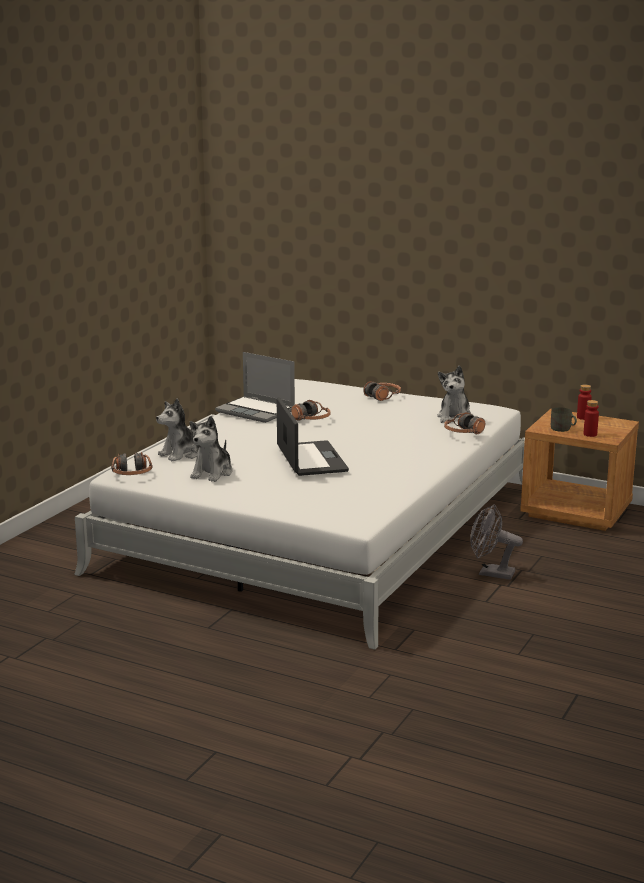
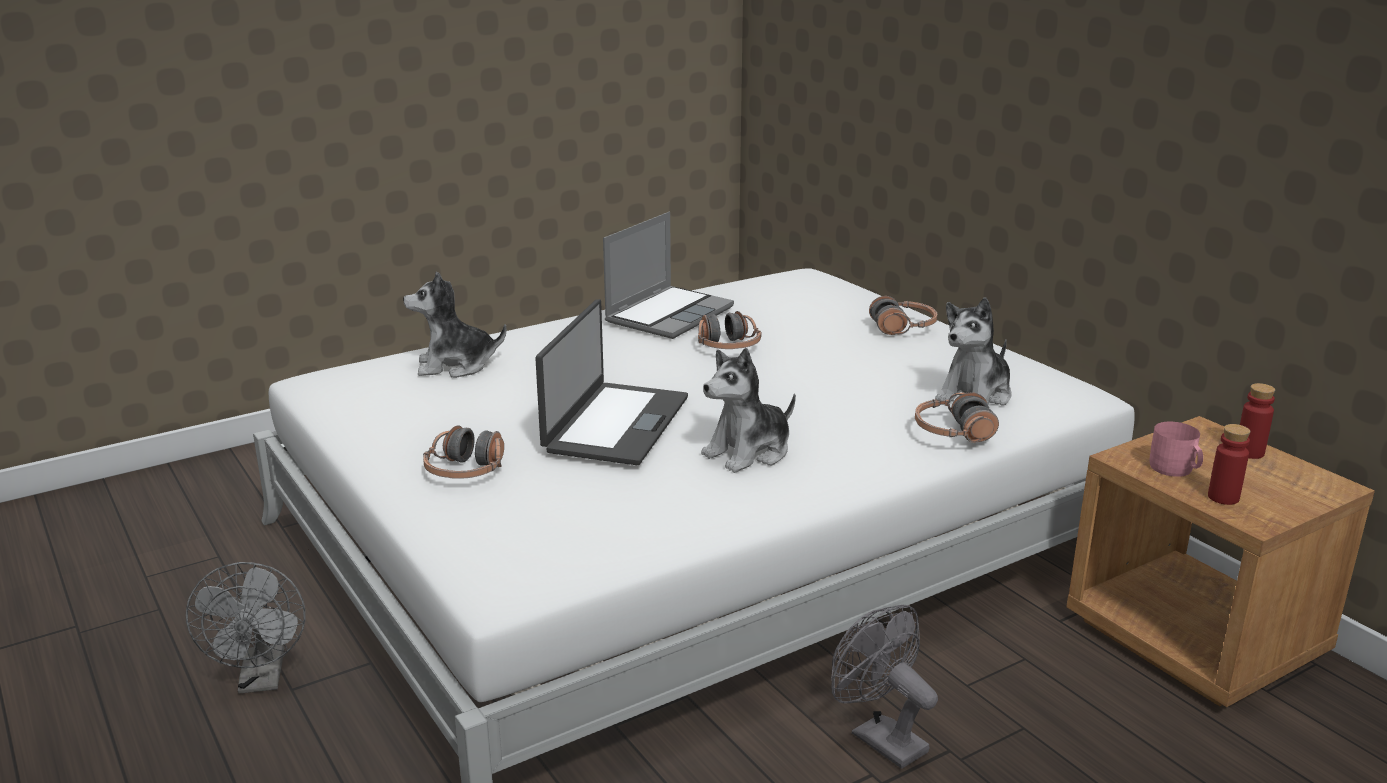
camera: 30 degrees right, 5 degrees up
headphones [111,452,153,475] -> headphones moved to [423,426,504,479]
plush toy [190,416,233,482] -> plush toy moved to [701,348,796,473]
laptop [215,352,295,423] -> laptop turned 120 degrees counterclockwise [603,212,734,339]
grey mug [551,408,577,432] -> pink mug [1149,422,1203,477]
none -> grey fan [186,562,306,694]

